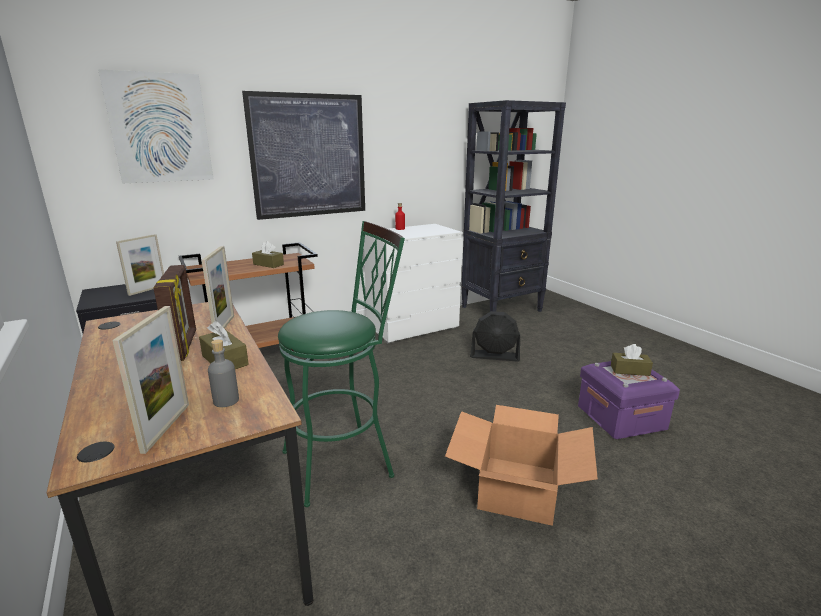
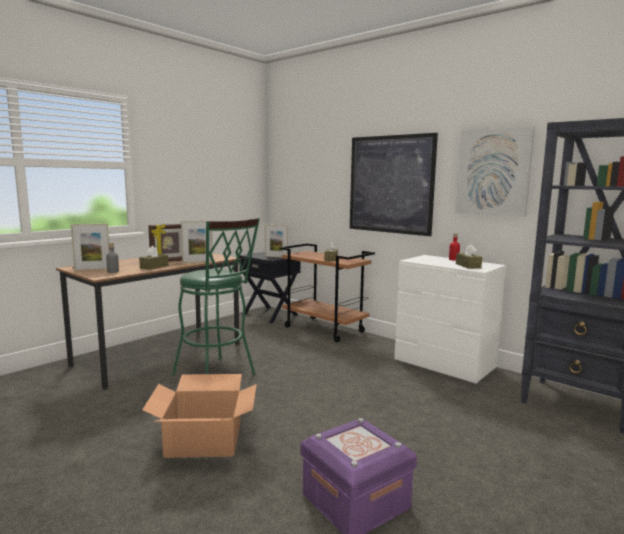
camera: 70 degrees right, 10 degrees down
picture [98,69,214,184] -> picture moved to [455,126,535,217]
black fan [470,311,520,362] -> none
brown tissue box [611,344,653,376] -> brown tissue box moved to [456,244,482,269]

